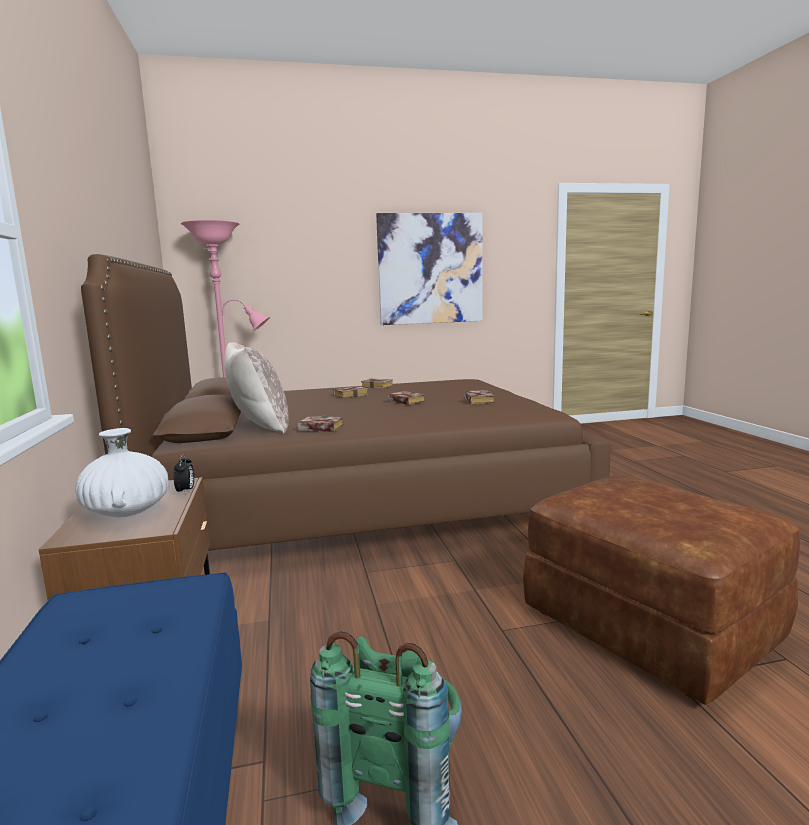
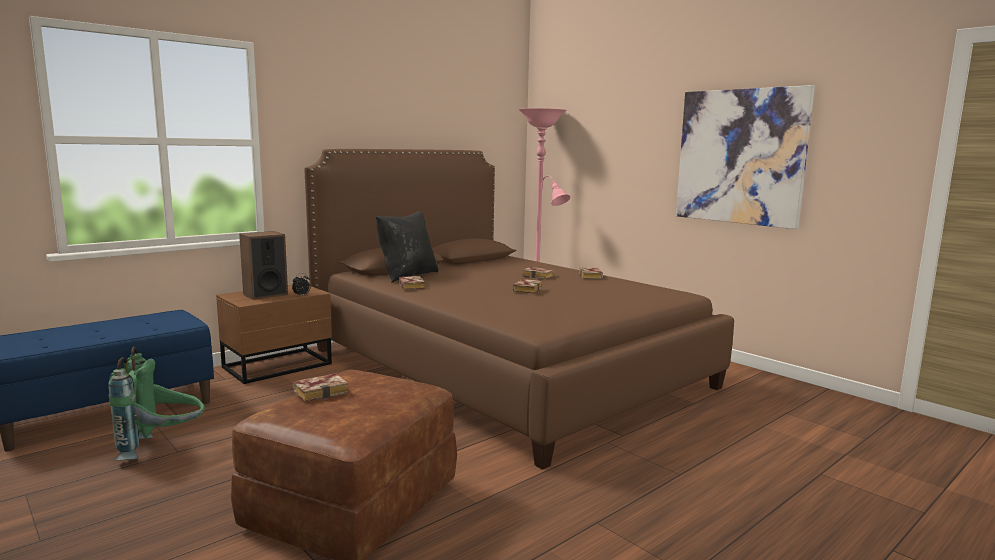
camera: 60 degrees right, 0 degrees up
white vase [75,428,169,517] -> speaker [239,231,288,300]
beige pillow [224,342,289,434] -> black pillow [376,212,439,283]
book [464,390,494,404] -> book moved to [292,373,348,402]

